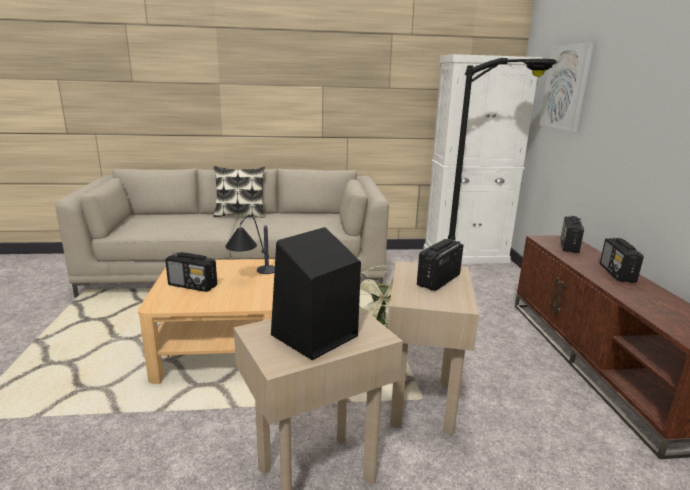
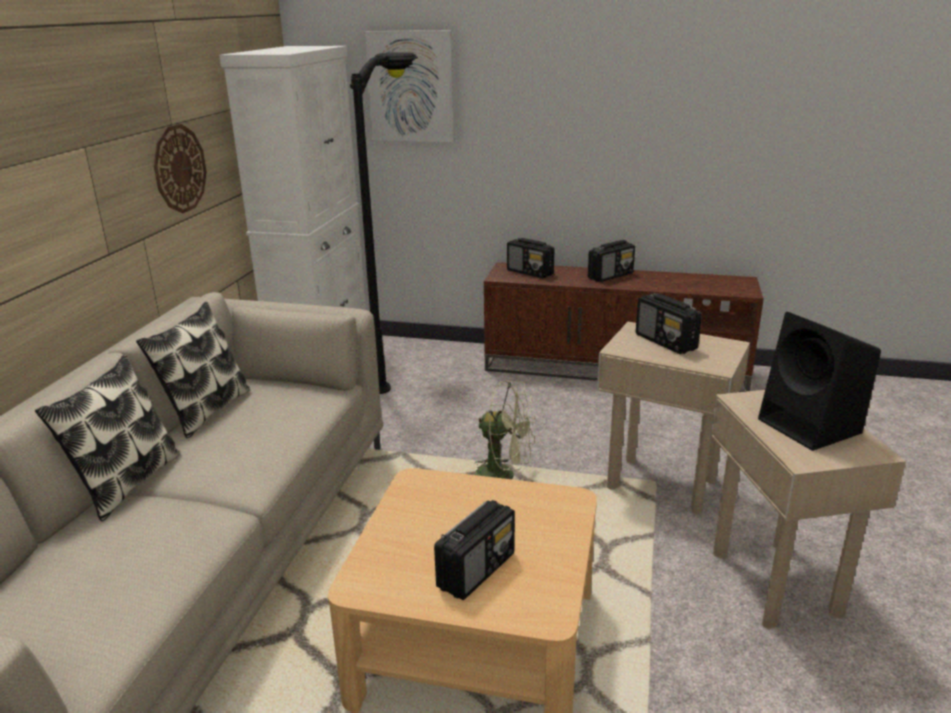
camera: 70 degrees left, 5 degrees up
table lamp [226,216,275,274] -> none
radio [600,238,644,283] -> radio turned 60 degrees counterclockwise [588,240,635,282]
none -> pillow [136,302,250,438]
none -> wall clock [154,124,207,213]

